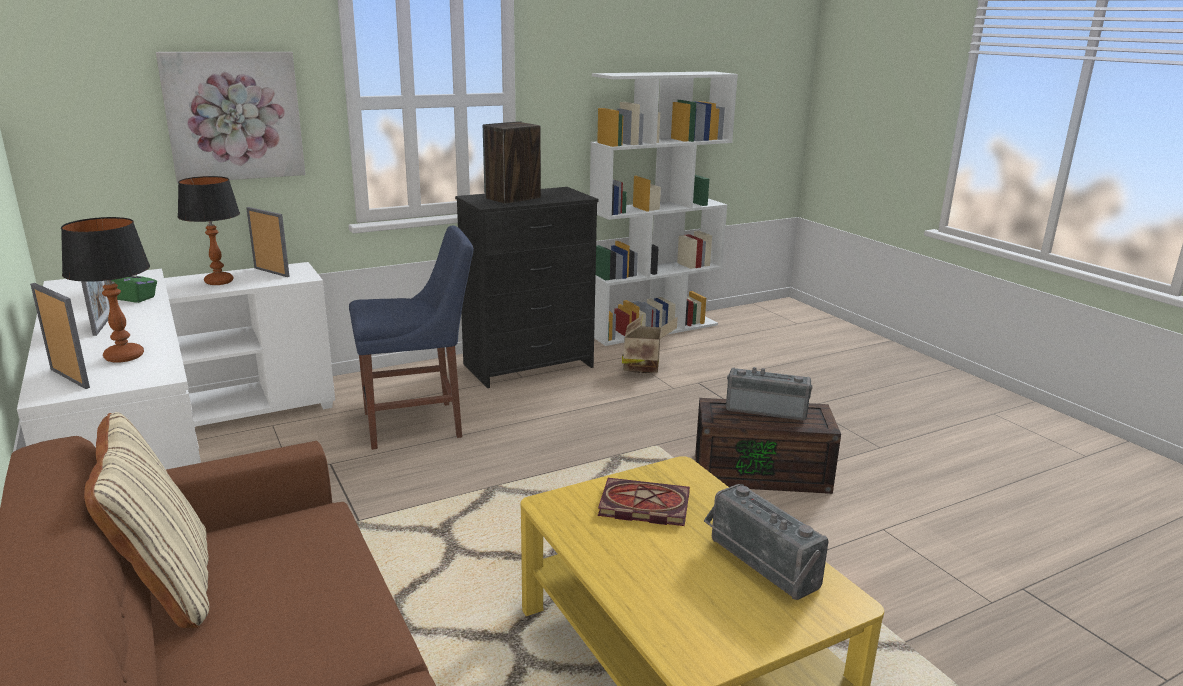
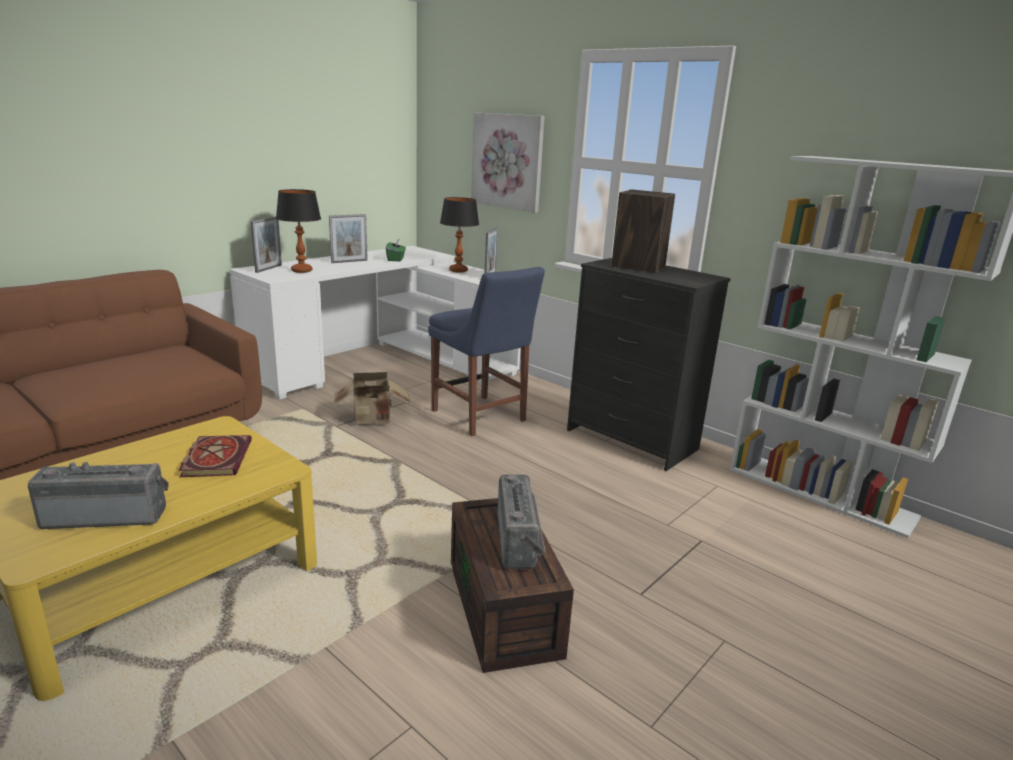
camera: 70 degrees right, 0 degrees up
beige pillow [84,412,209,628] -> none
cardboard box [622,315,678,373] -> cardboard box moved to [334,372,410,425]
radio [704,484,828,600] -> radio turned 45 degrees clockwise [28,462,169,529]

